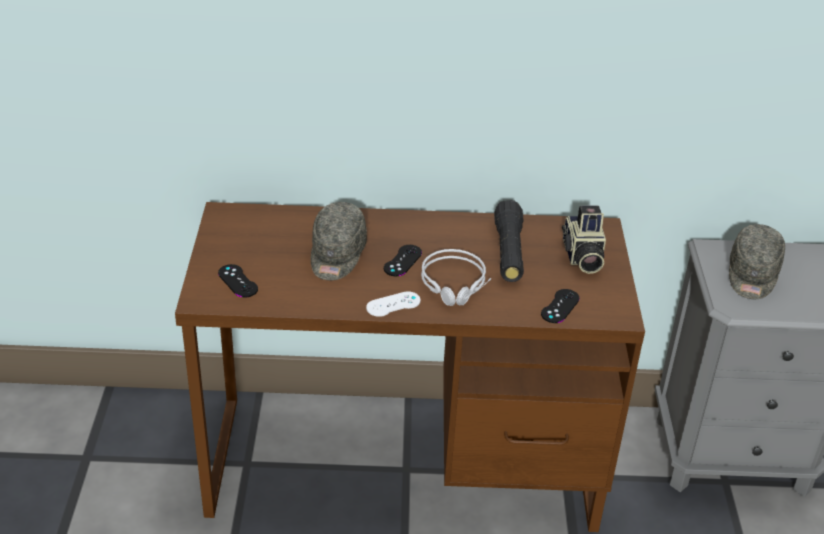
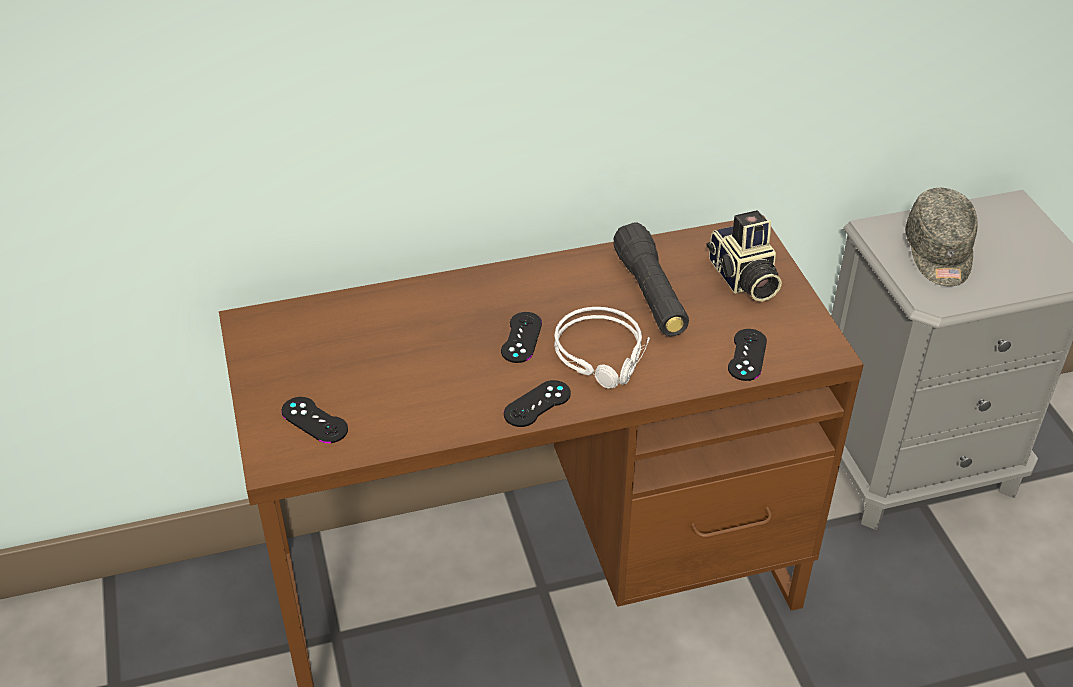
camera: 15 degrees left, 5 degrees up
grey cap [311,202,367,281] -> none
white game controller [366,291,421,317] -> black game controller [503,380,571,427]

